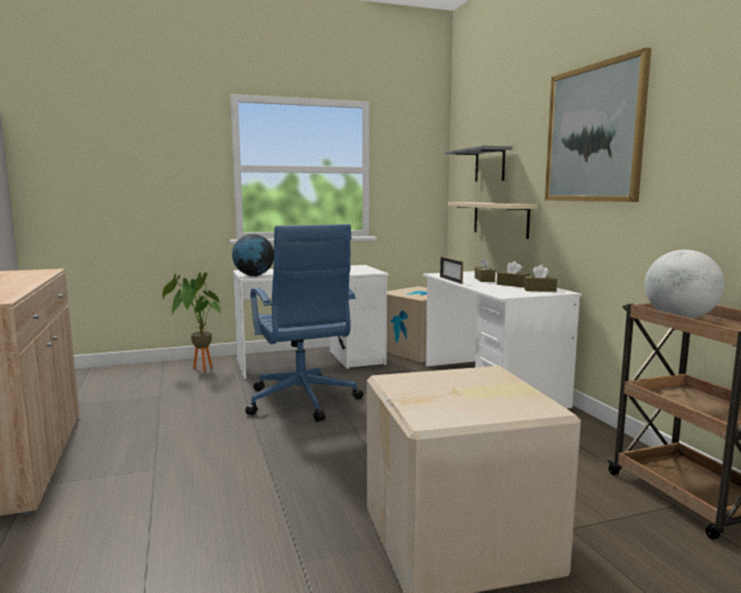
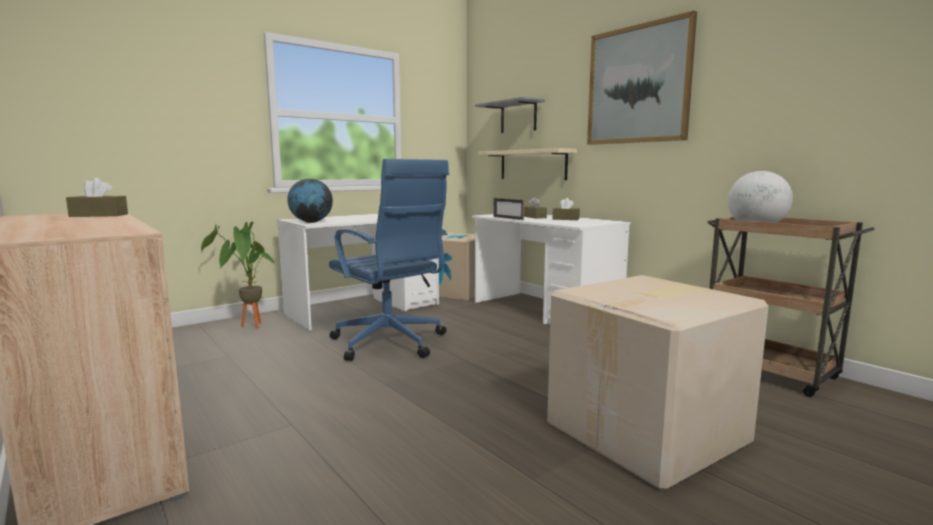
camera: 20 degrees left, 0 degrees up
brown tissue box [524,265,557,292] -> brown tissue box moved to [66,178,128,217]

